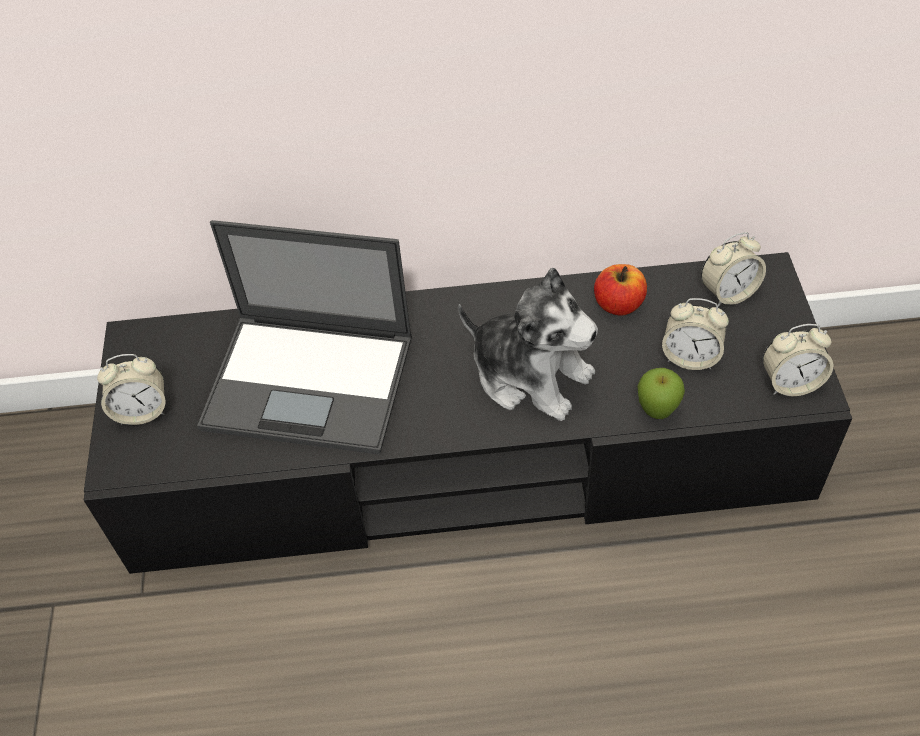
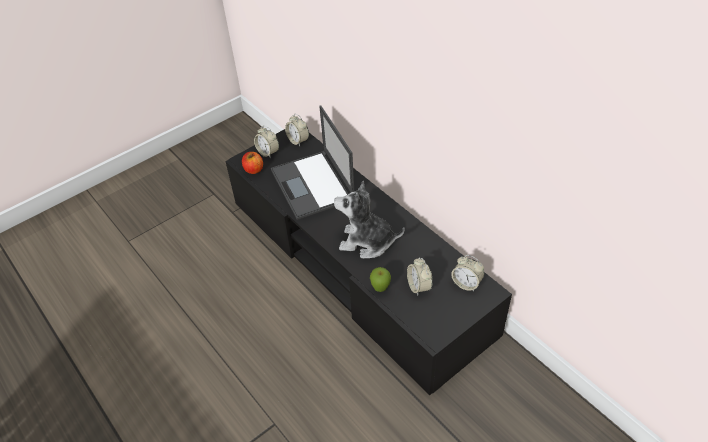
camera: 55 degrees right, 5 degrees down
plush toy [458,268,598,421] -> plush toy turned 105 degrees clockwise [334,181,405,259]
apple [594,264,647,316] -> apple moved to [242,152,263,174]
alarm clock [762,324,834,396] -> alarm clock moved to [285,114,309,146]

